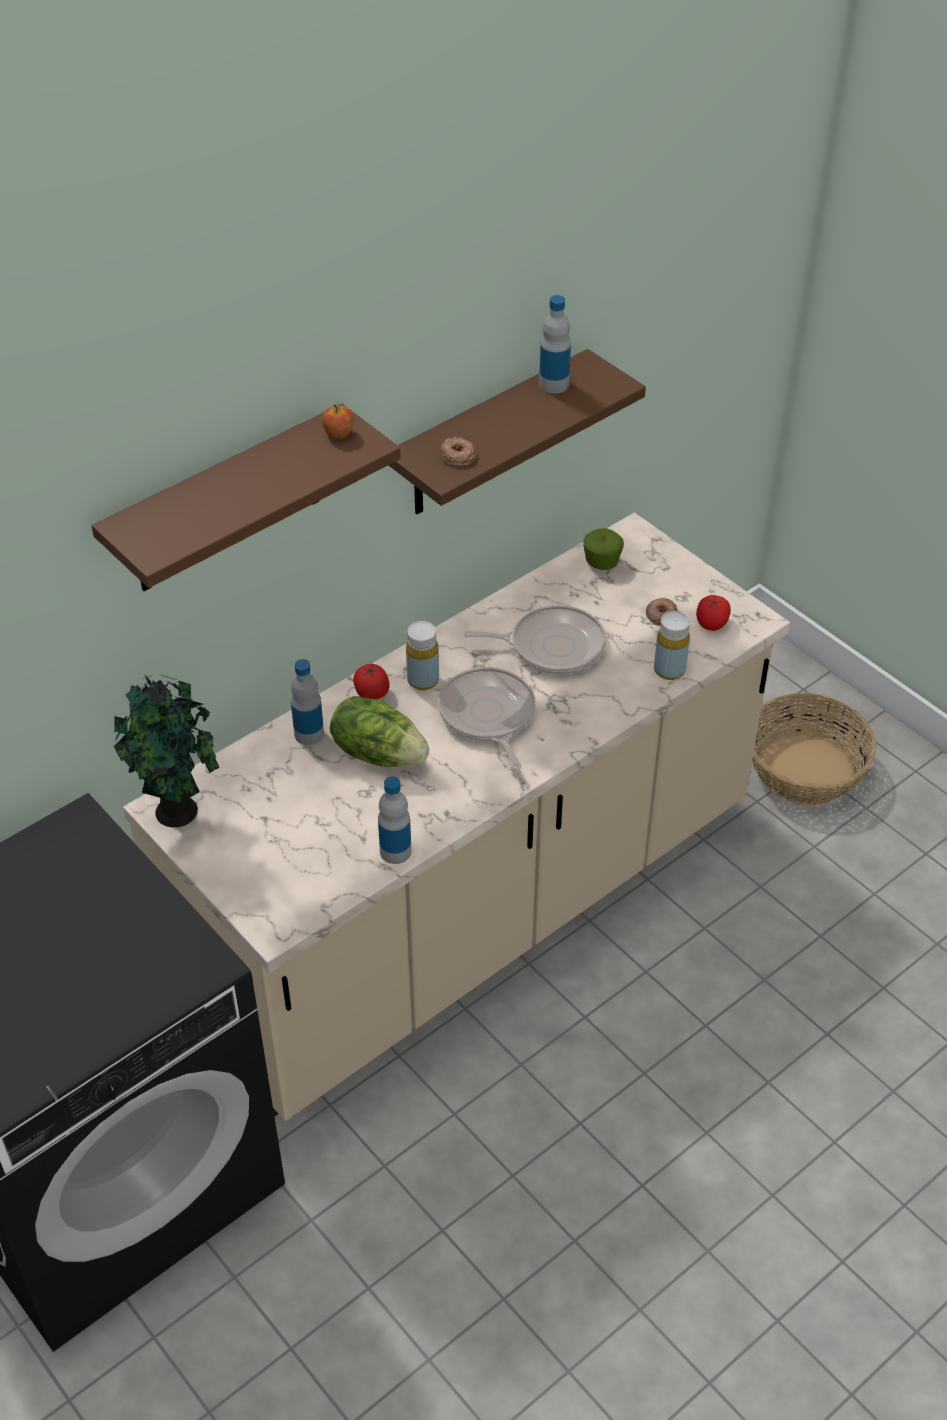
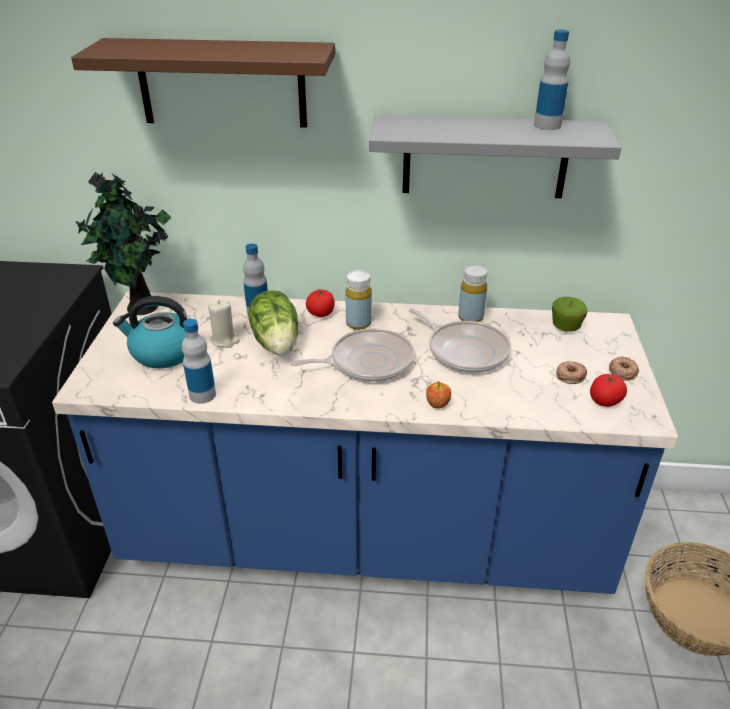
camera: 45 degrees right, 10 degrees down
beige counter [123,513,790,1121] -> blue counter [52,291,678,594]
apple [322,404,354,439] -> apple moved to [426,381,451,409]
brown shelf [388,349,646,514] -> grey shelf [369,115,621,198]
frying pan [438,667,536,770] -> frying pan turned 45 degrees clockwise [291,328,415,382]
donut [440,436,476,466] -> donut moved to [609,356,639,381]
yellow bottle [654,611,690,680] -> yellow bottle moved to [458,265,487,322]
none -> kettle [113,296,187,368]
none -> beige candle [208,300,240,348]

